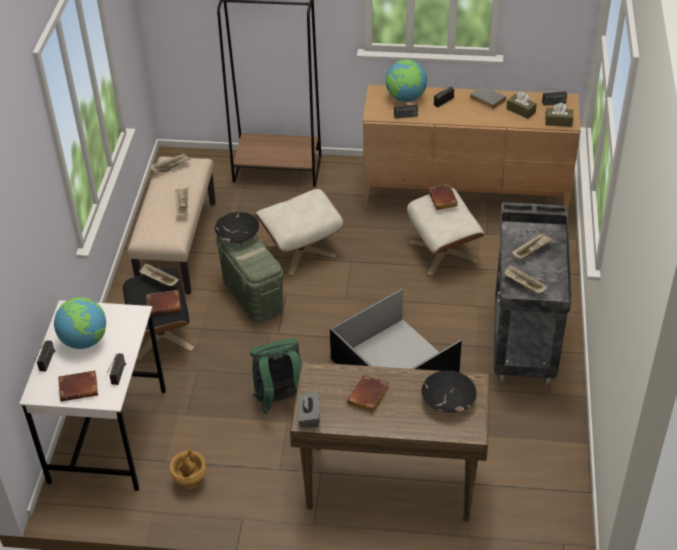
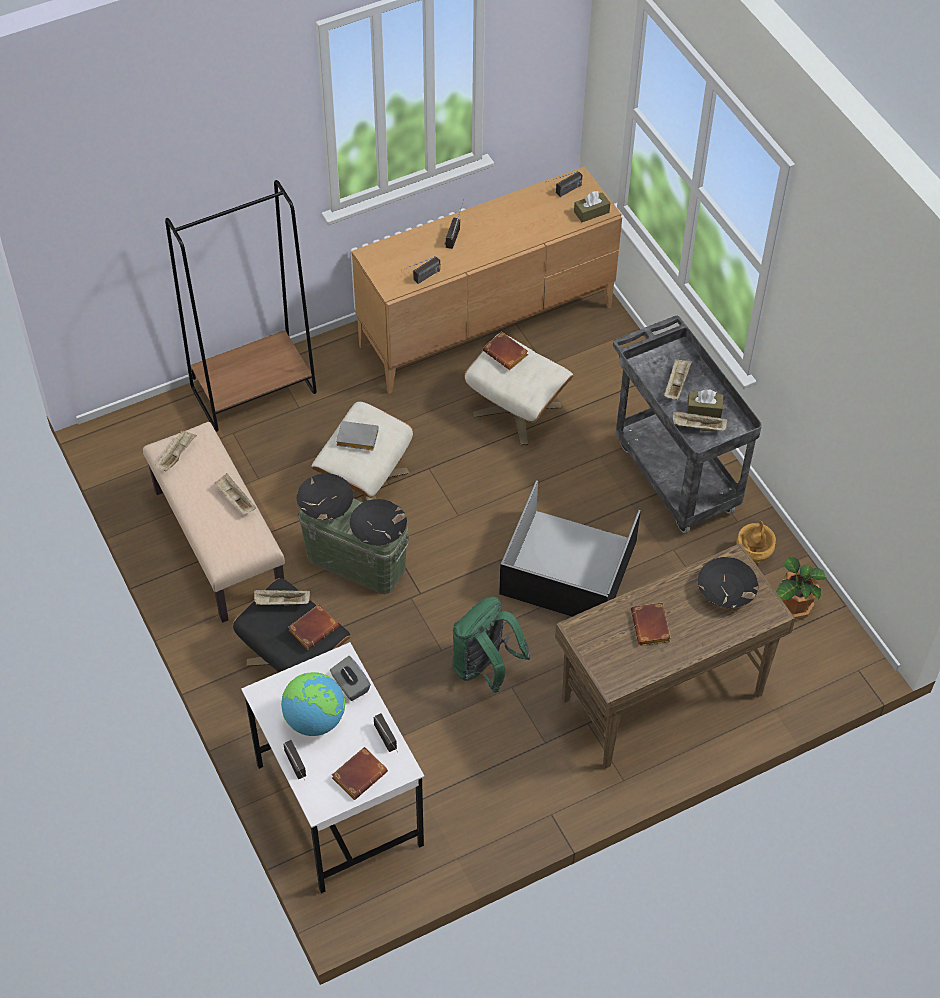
camera: 35 degrees left, 10 degrees up
brown vase [170,448,206,489] -> brown vase moved to [736,520,776,564]
grey tissue box [297,391,320,427] -> grey tissue box moved to [330,656,371,701]
globe [386,59,427,102] -> none
grey book [470,86,506,109] -> grey book moved to [336,421,379,450]
brown tissue box [507,92,537,119] -> brown tissue box moved to [687,390,724,418]
none -> black bowl [350,499,407,546]
none -> potted plant [776,557,826,619]

